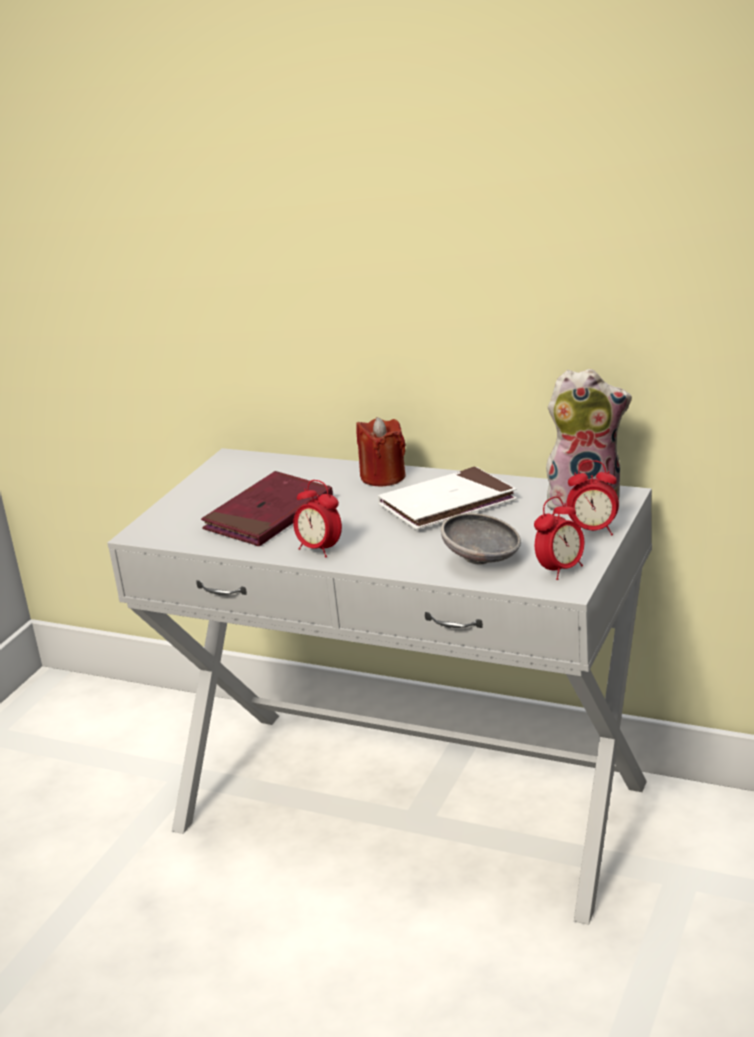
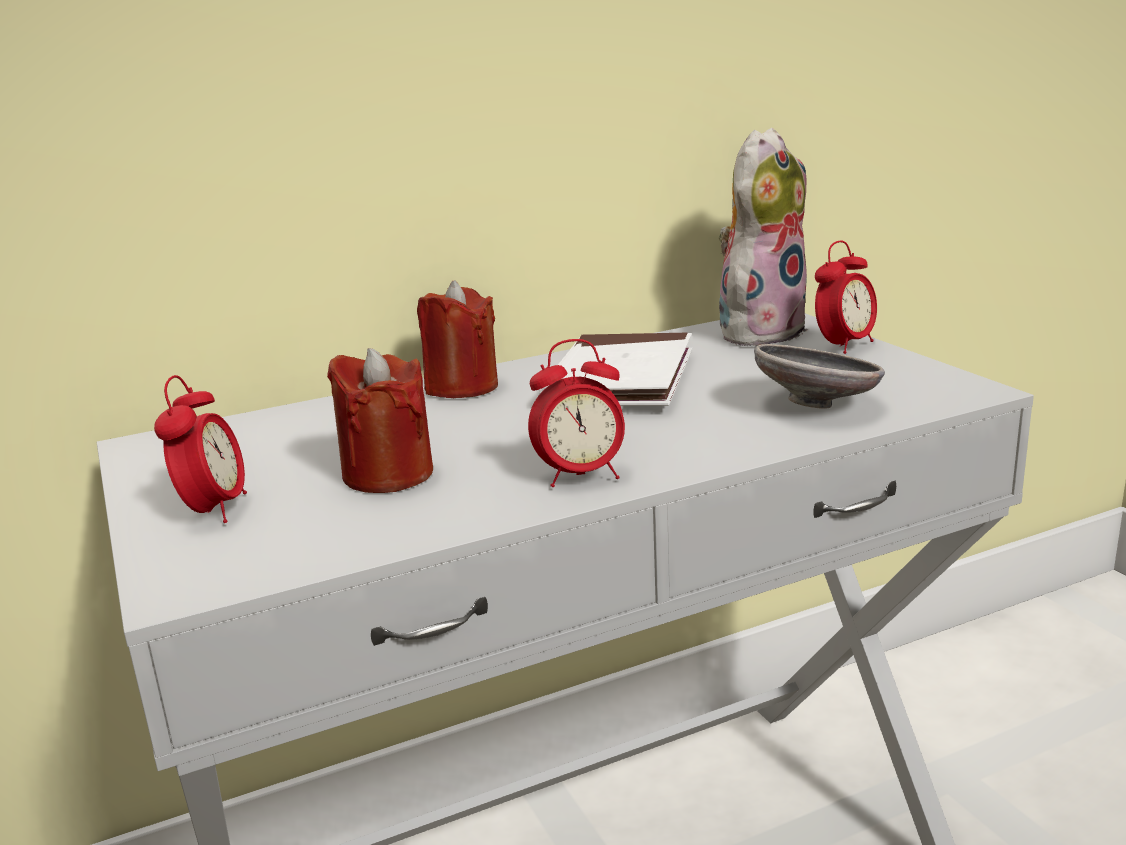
camera: 50 degrees left, 5 degrees down
red book [201,471,333,546] -> red candle [327,348,433,493]
alarm clock [534,496,584,580] -> alarm clock moved to [154,375,247,523]

